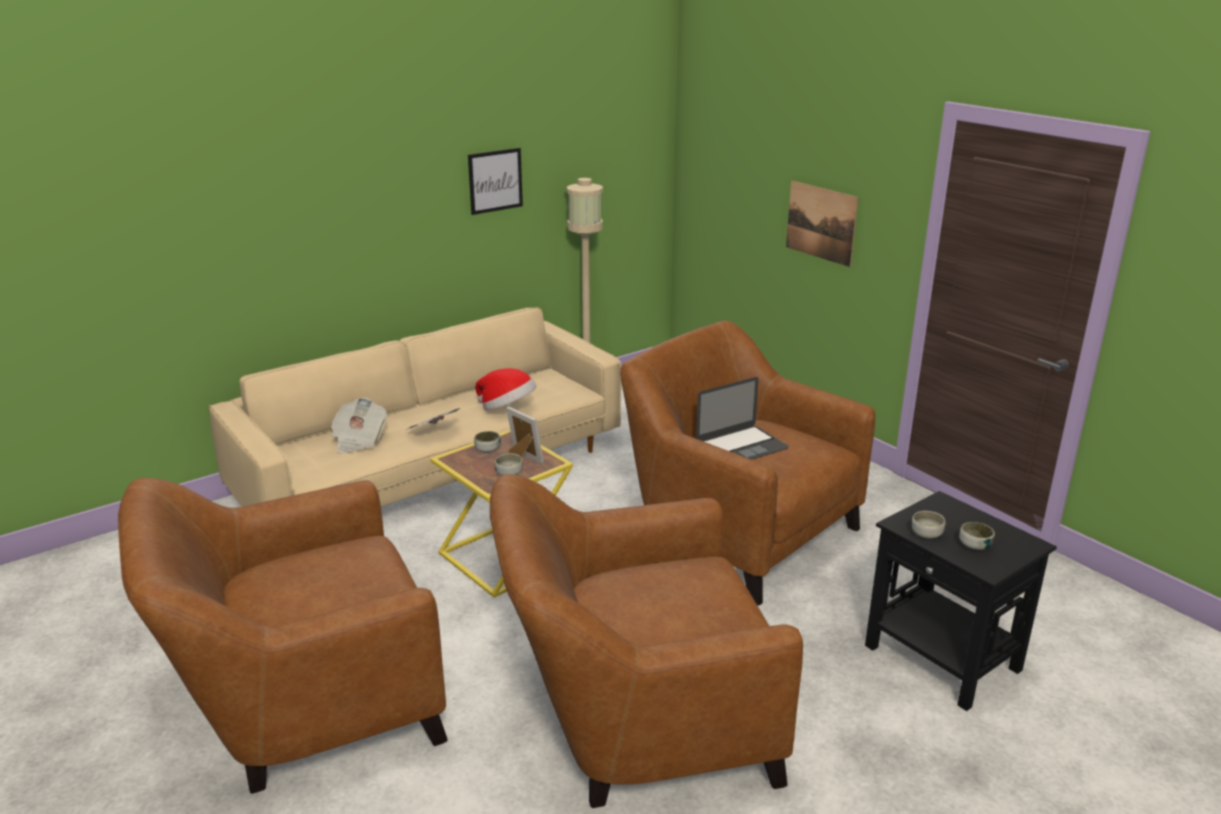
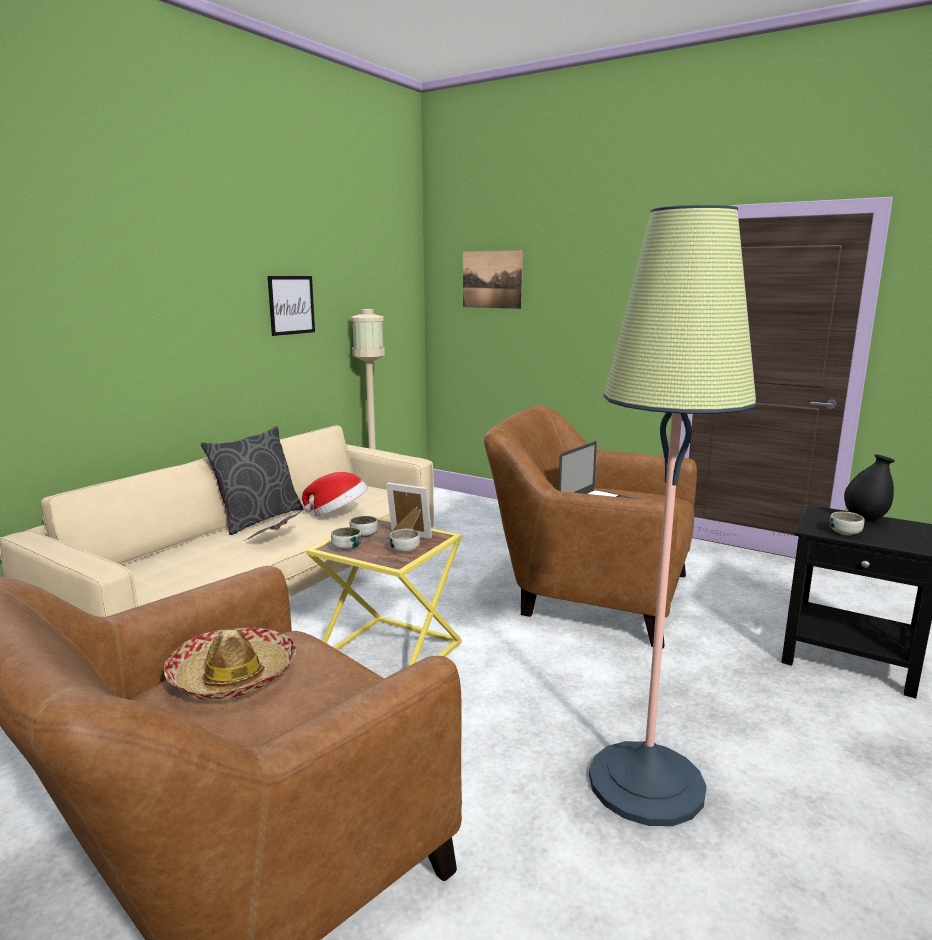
camera: 20 degrees left, 10 degrees down
newspaper [331,397,388,454] -> none
brown armchair [490,474,803,808] -> floor lamp [589,205,756,826]
picture [786,181,858,267] -> picture moved to [463,250,523,309]
bowl [959,522,995,550] -> bowl moved to [331,527,362,551]
none -> hat [164,628,296,700]
none -> grey pillow [201,426,303,535]
none -> black vase [844,454,895,521]

